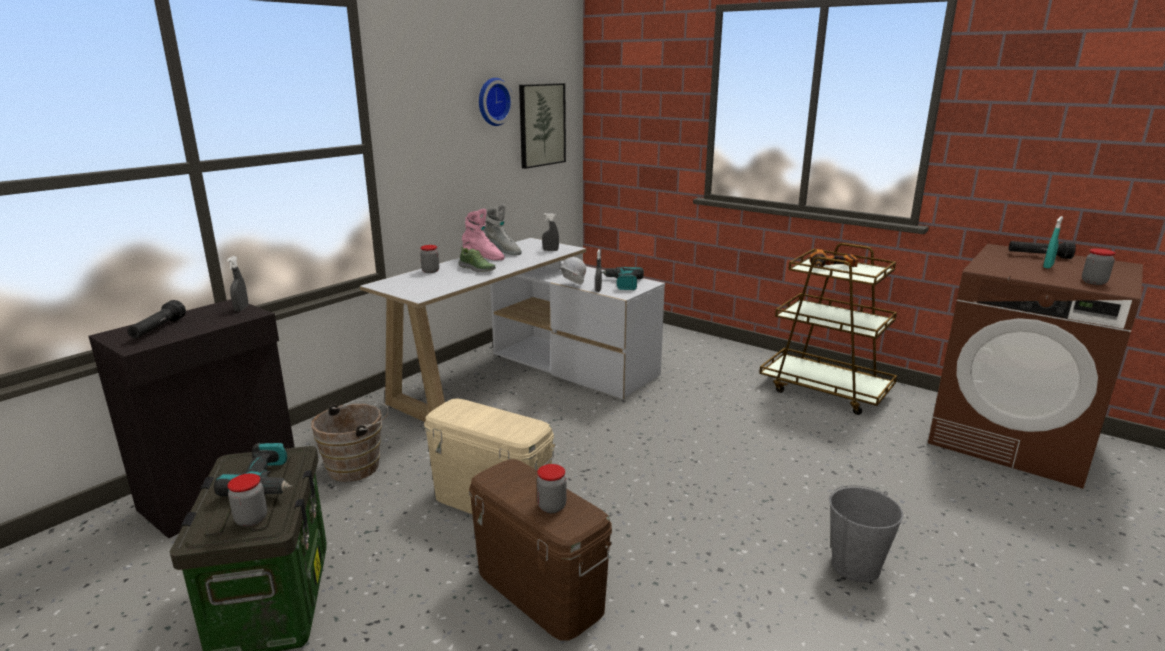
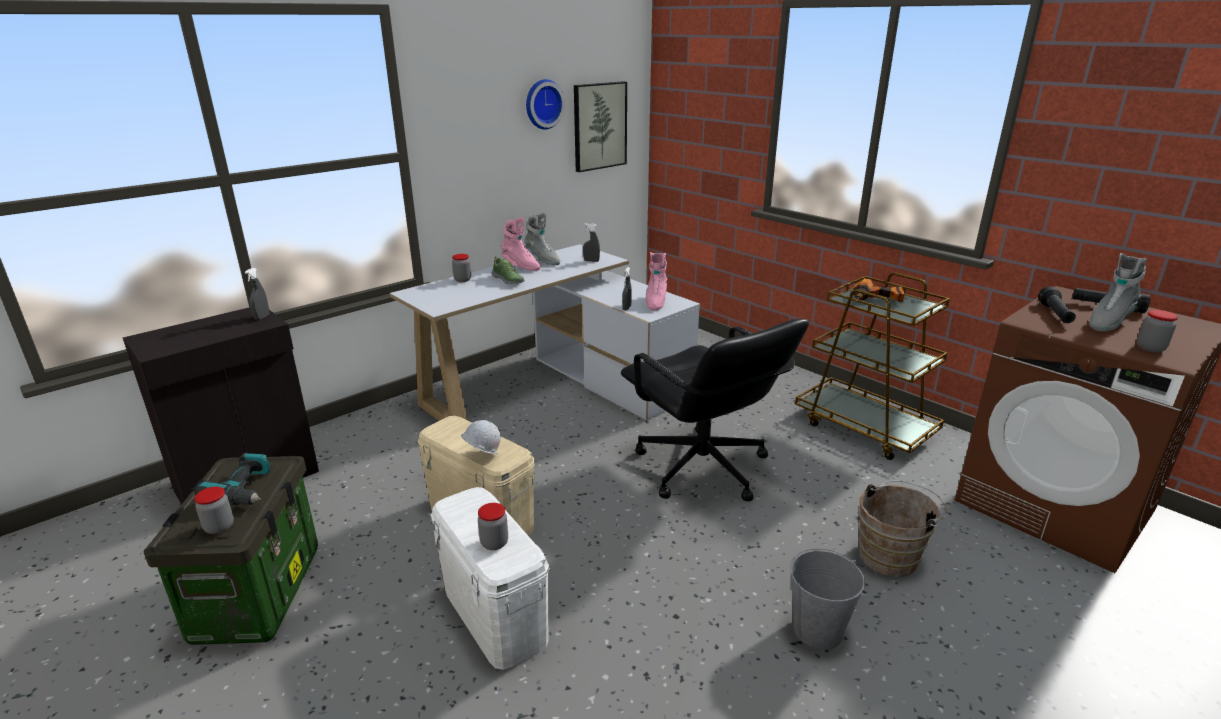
camera: 10 degrees right, 5 degrees up
black flashlight [127,300,186,339] -> black flashlight moved to [1038,286,1076,323]
brown bucket [311,400,389,482] -> brown bucket moved to [858,480,947,577]
brown storage box [469,459,612,641] -> white storage box [431,487,550,670]
white hard hat [559,257,586,285] -> white hard hat moved to [461,420,501,454]
power drill [602,267,644,290] -> pink boot [645,252,667,311]
turquoise spray bottle [1043,216,1063,268] -> grey boot [1089,253,1147,332]
none -> black office chair [621,319,809,502]

